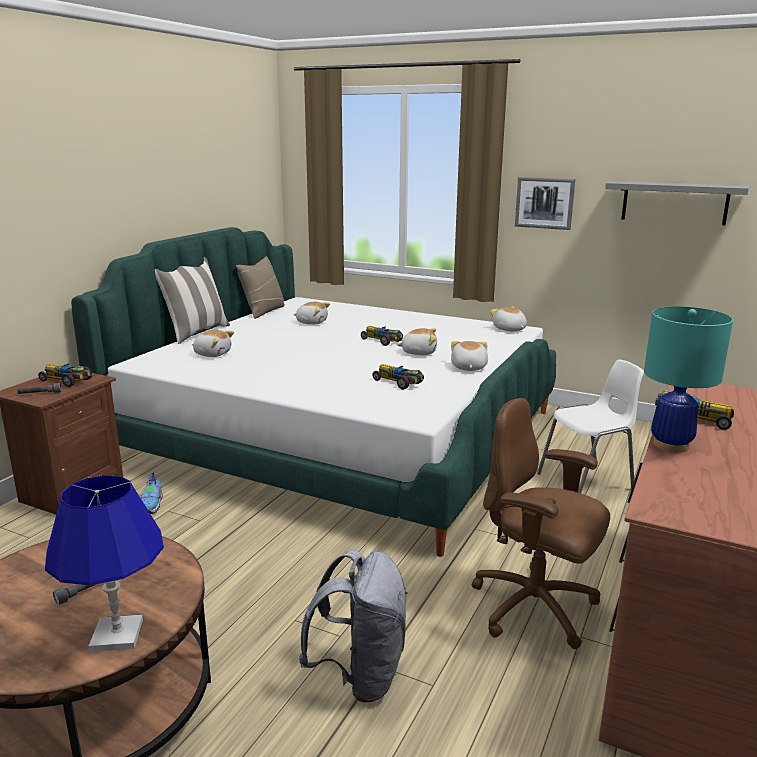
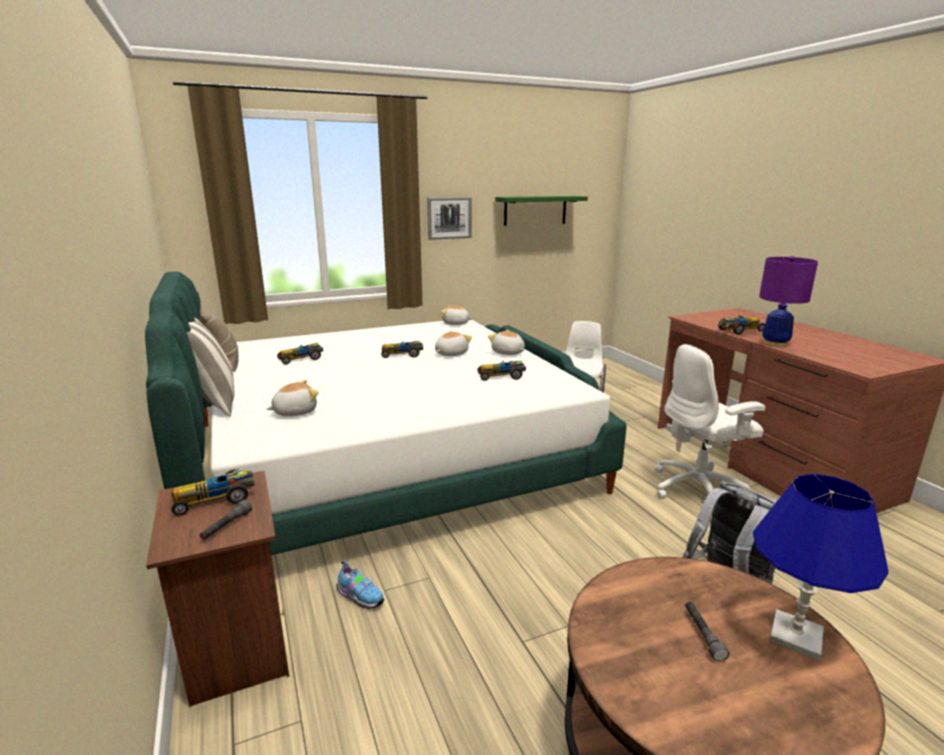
camera: 50 degrees left, 0 degrees up
plush toy [293,302,330,325] -> toy car [277,343,323,365]
brown office chair [472,398,610,649] -> white office chair [655,344,765,499]
grey shelf [605,181,749,225] -> green shelf [495,196,588,226]
turquoise table lamp [644,306,733,452] -> purple table lamp [759,256,818,347]

